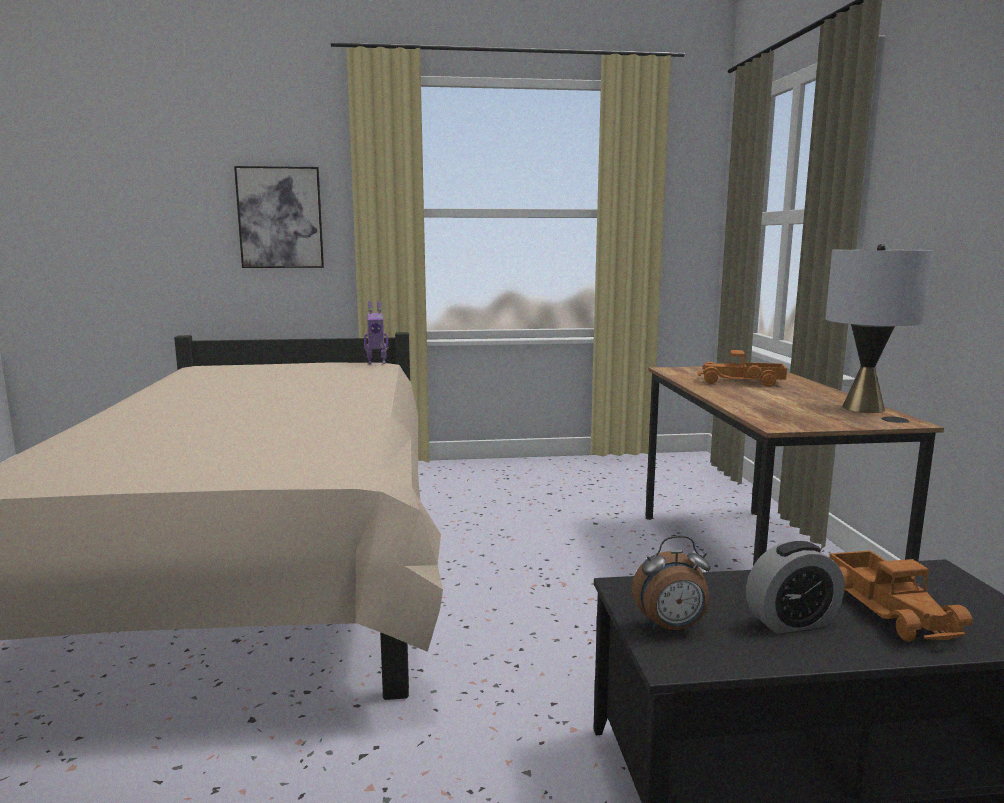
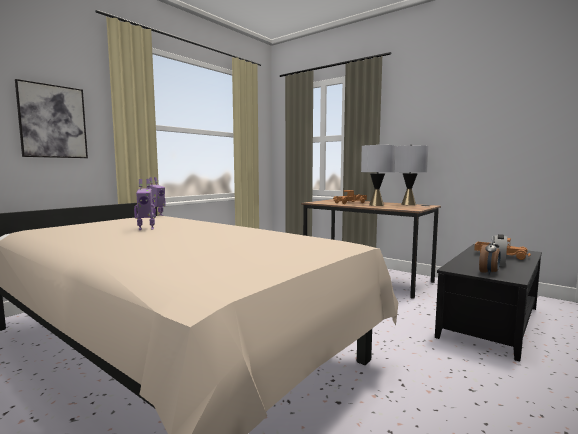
camera: 45 degrees left, 5 degrees down
none -> toy robot [134,179,156,230]
none -> grey table lamp [361,144,396,206]

